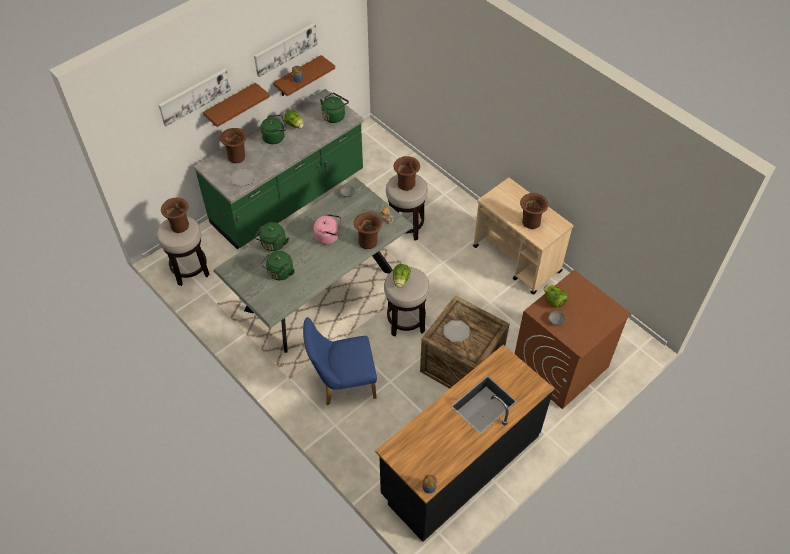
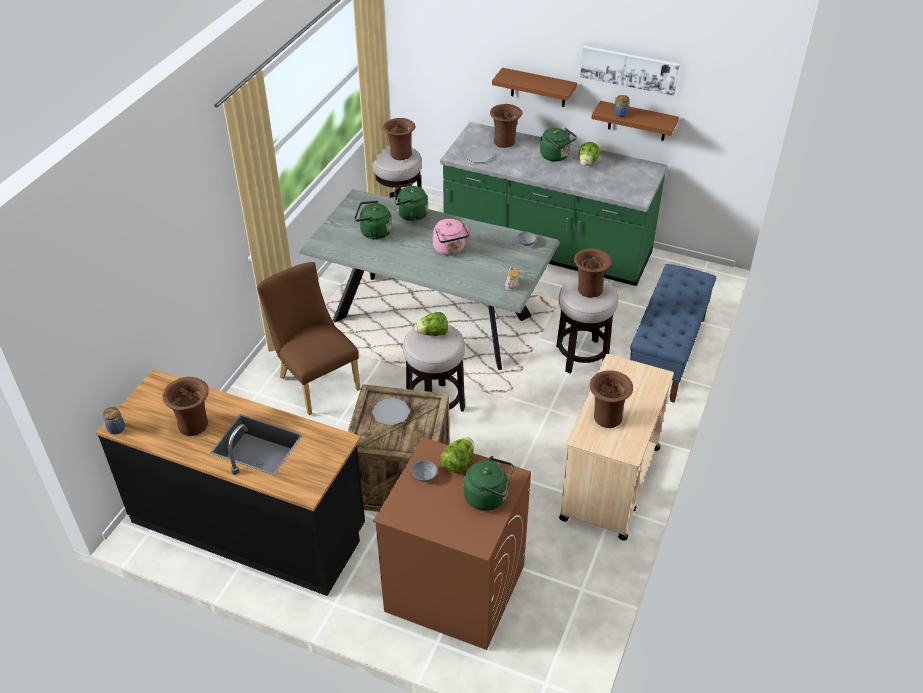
camera: 65 degrees right, 10 degrees down
picture [158,69,231,126] -> none
blue chair [303,317,377,406] -> brown chair [257,262,361,415]
green kettle [320,93,349,123] -> green kettle moved to [464,456,514,511]
brown vase [354,212,382,249] -> brown vase moved to [163,377,209,436]
none -> blue bench [630,264,716,403]

